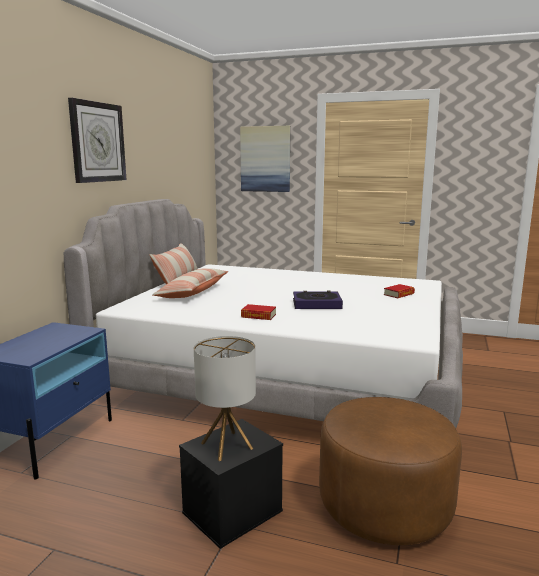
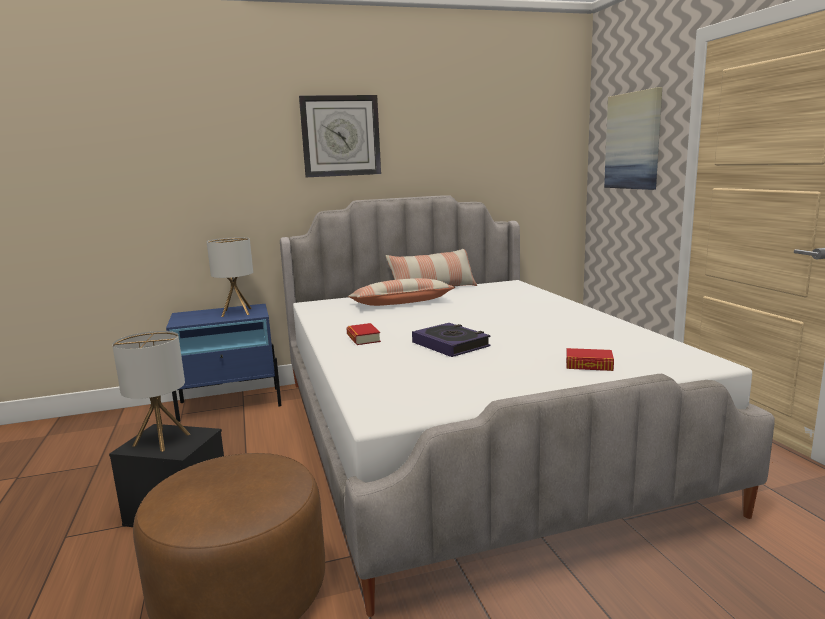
camera: 55 degrees right, 0 degrees up
none -> table lamp [207,237,253,317]

